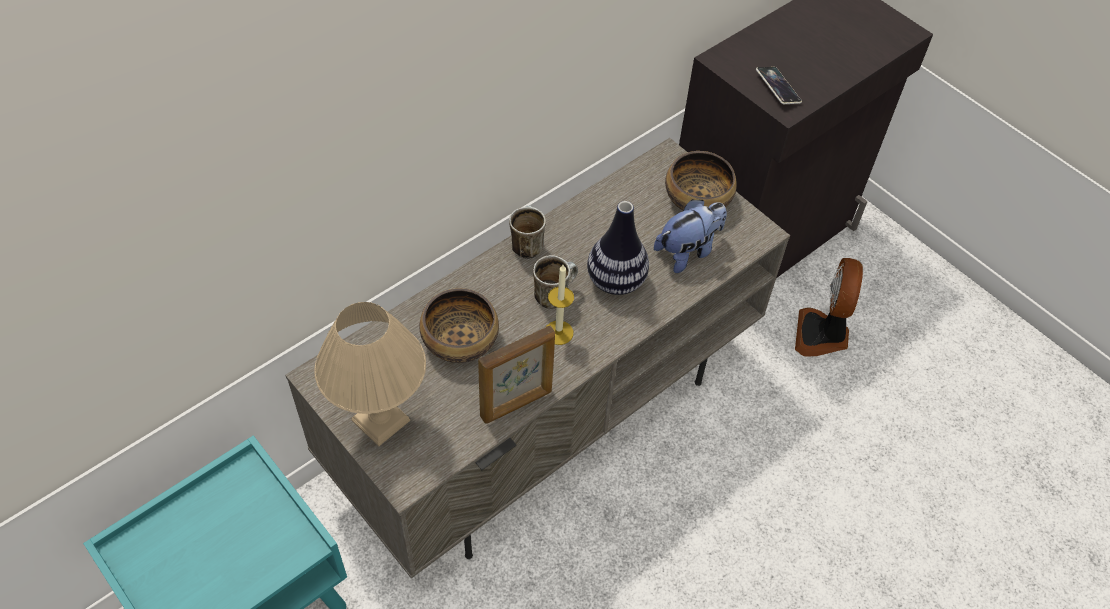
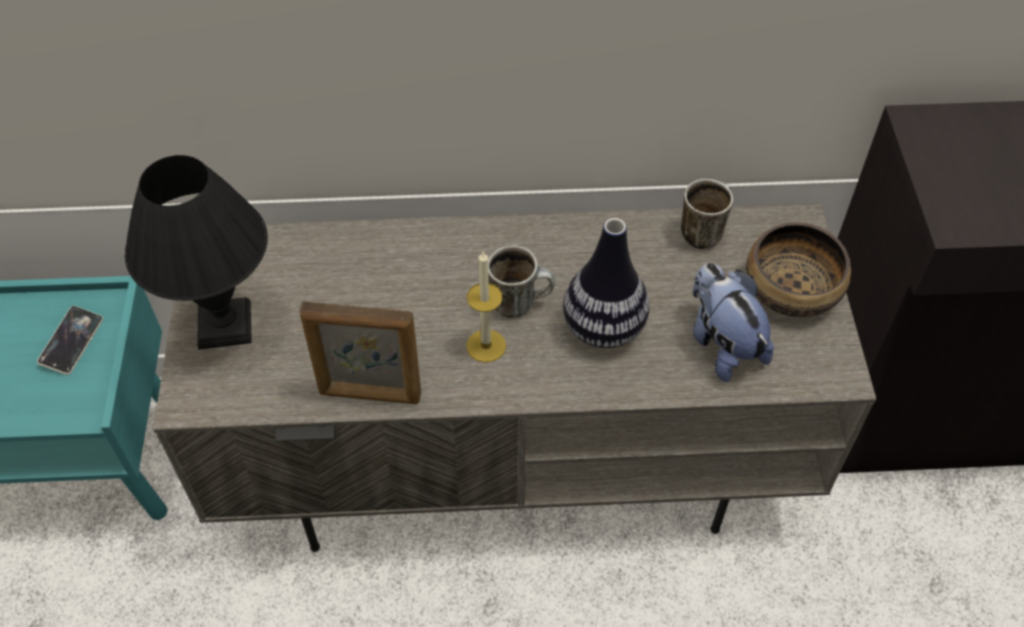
camera: 40 degrees right, 0 degrees up
beige table lamp [314,302,426,446] -> black table lamp [125,155,268,349]
bowl [420,288,499,363] -> none
mug [509,206,546,259] -> mug moved to [681,179,733,249]
plush toy [654,199,727,273] -> plush toy turned 120 degrees counterclockwise [693,263,774,382]
phone [756,67,802,104] -> phone moved to [37,306,103,375]
fan [795,258,863,357] -> none

